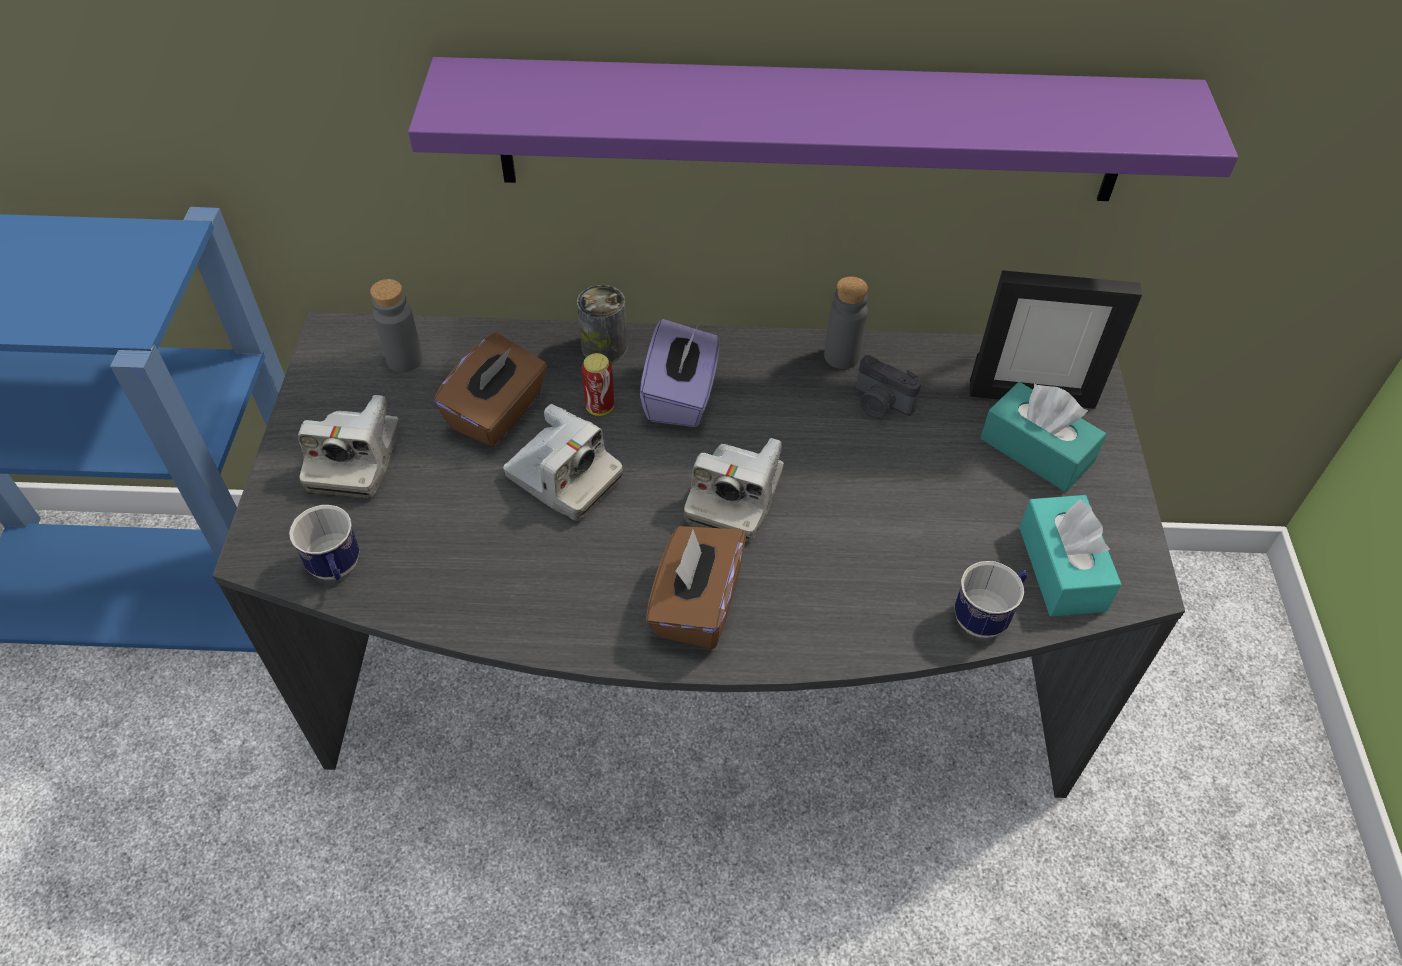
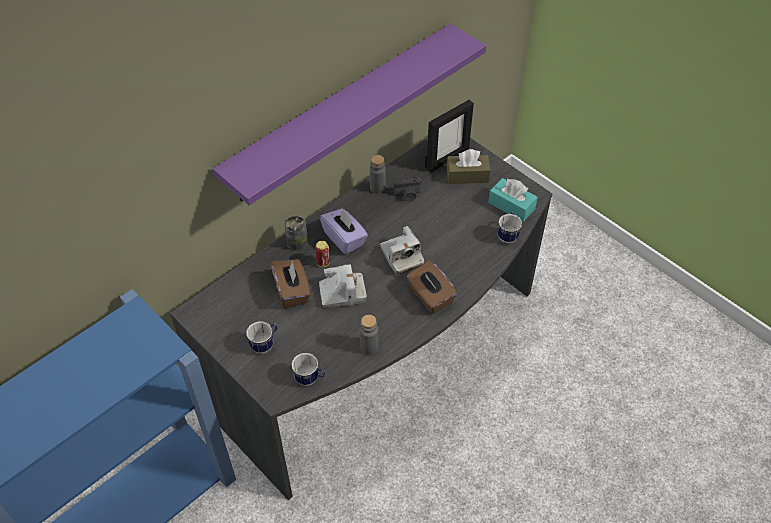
camera: 45 degrees left, 0 degrees up
camera [298,395,399,498] -> mug [246,321,277,353]
grey bottle [370,279,423,372] -> grey bottle moved to [360,315,378,355]
turquoise tissue box [981,382,1107,492] -> brown tissue box [447,149,491,184]

